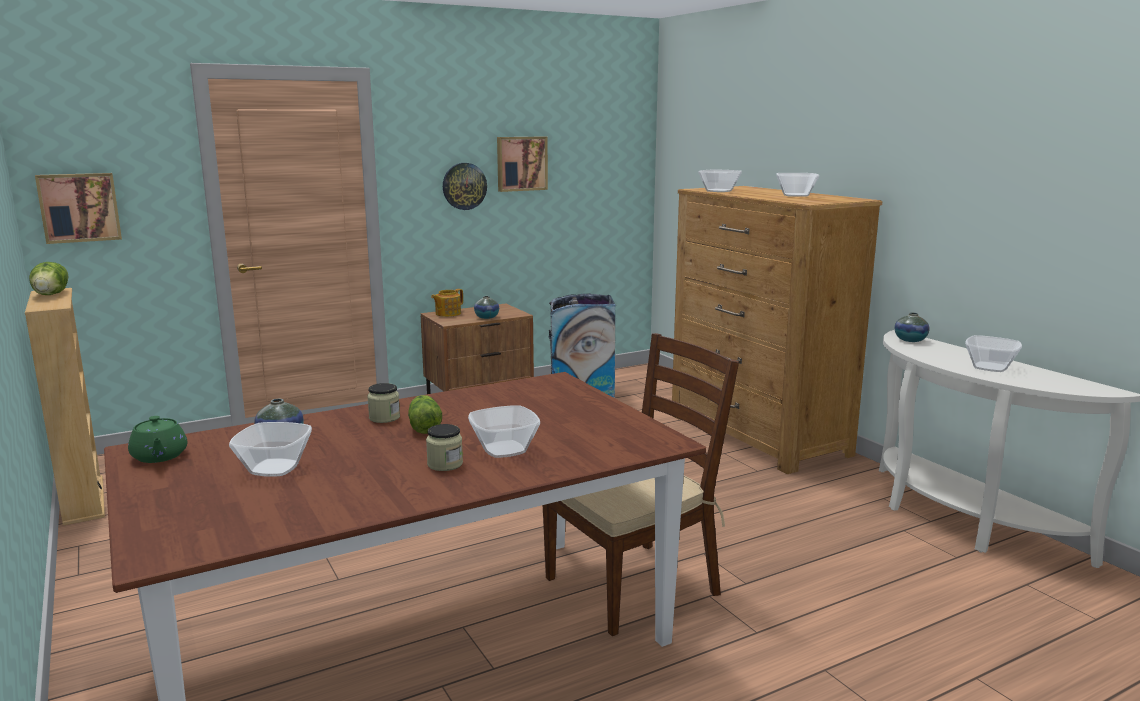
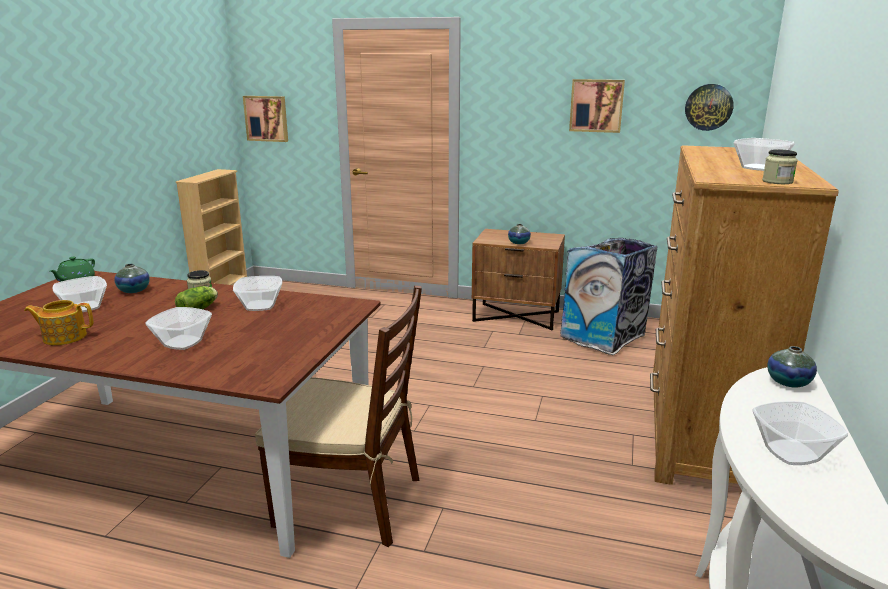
camera: 45 degrees right, 5 degrees up
lettuce [29,262,69,295] -> none
jar [426,424,463,471] -> jar moved to [762,149,797,184]
teapot [431,289,463,317] -> teapot moved to [24,300,93,345]
wall clock [443,163,487,210] -> wall clock moved to [685,84,734,131]
bowl [698,169,742,192] -> bowl moved to [233,276,282,311]

